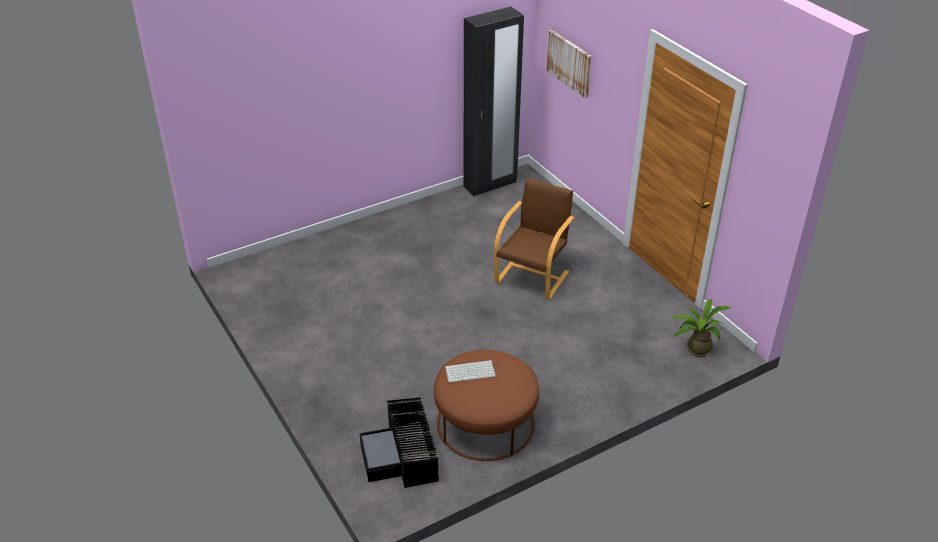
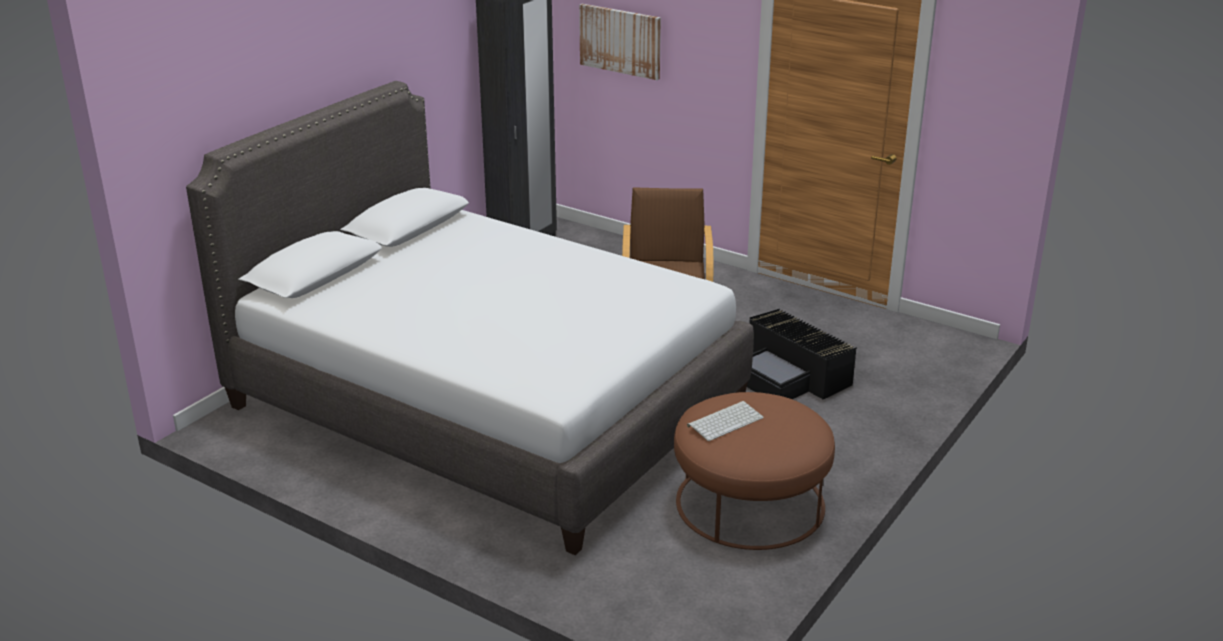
camera: 25 degrees left, 10 degrees down
black storage box [360,397,439,488] -> black storage box moved to [747,309,857,400]
potted plant [671,299,731,357] -> none
none -> white bed [186,81,754,555]

